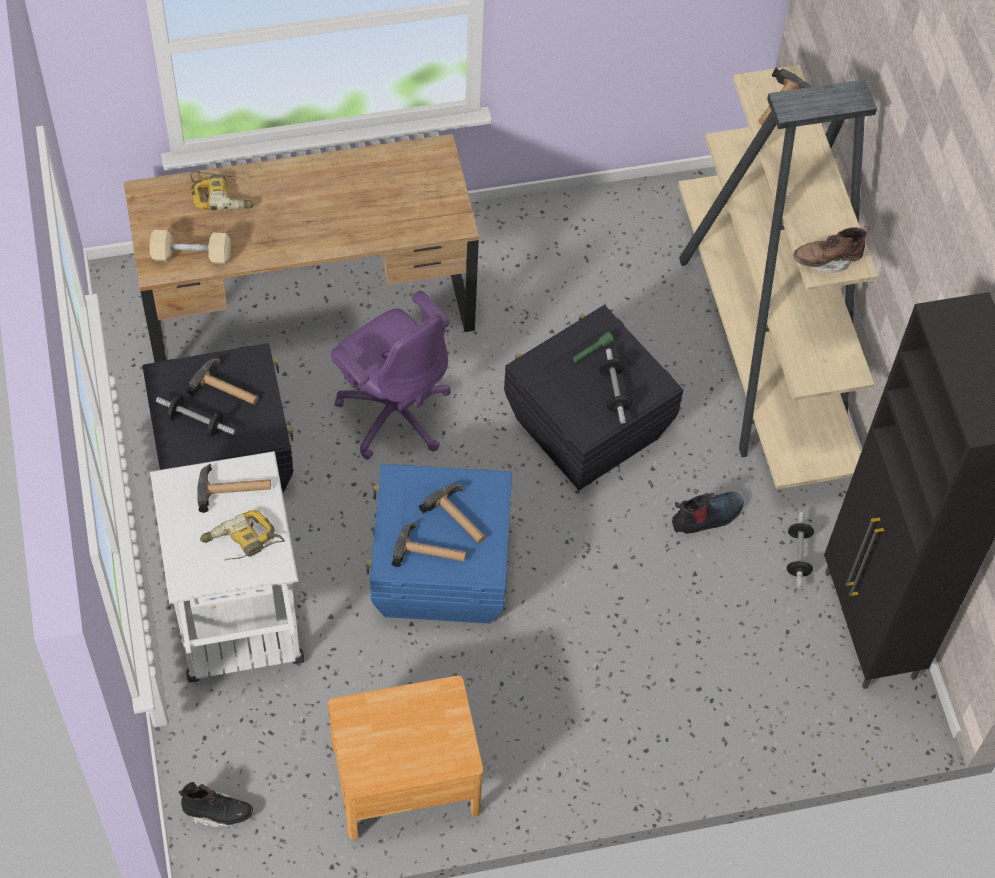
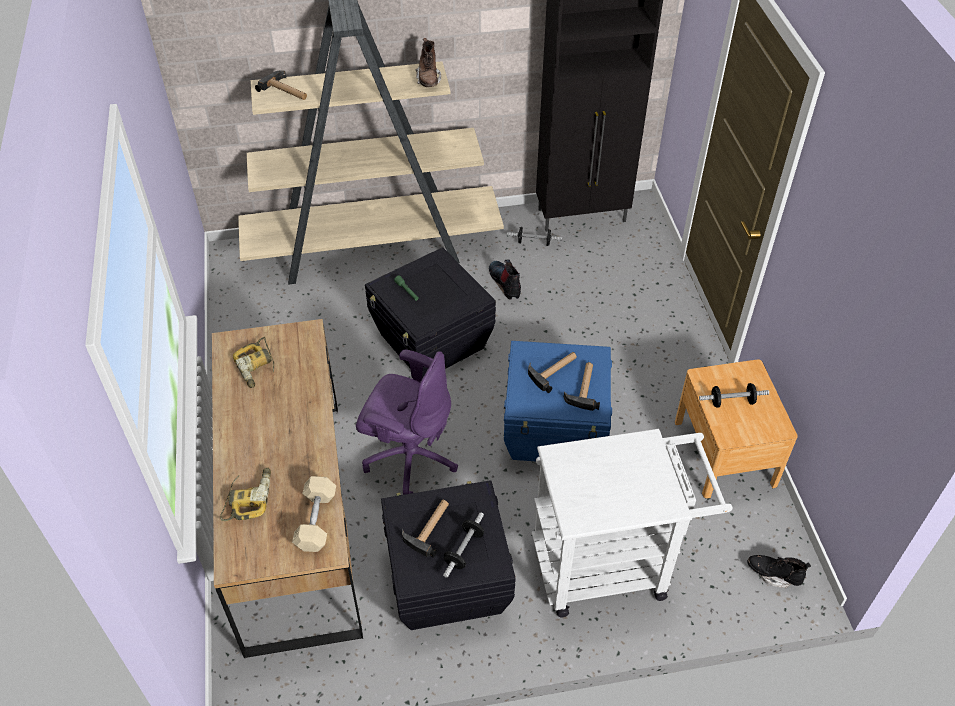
camera: 85 degrees left, 10 degrees down
black boot [179,782,253,828] -> black boot turned 75 degrees counterclockwise [747,555,811,588]
hammer [197,464,271,513] -> none
power drill [200,510,285,560] -> power drill moved to [233,337,274,388]
purple office chair [331,291,451,459] -> purple office chair turned 60 degrees clockwise [356,350,458,495]
dumbbell [599,349,632,424] -> dumbbell moved to [699,383,769,408]

